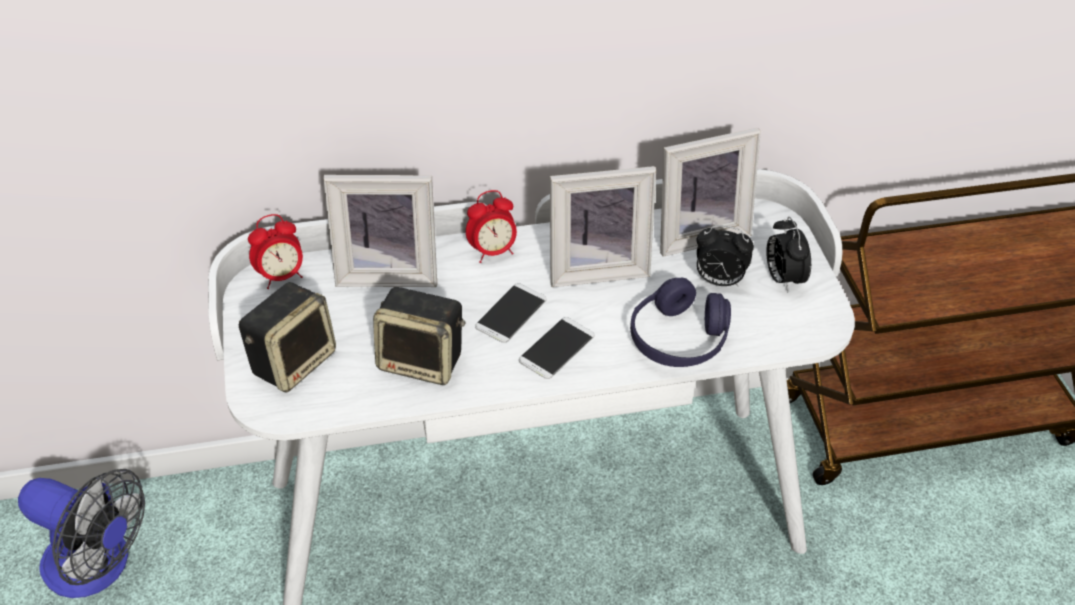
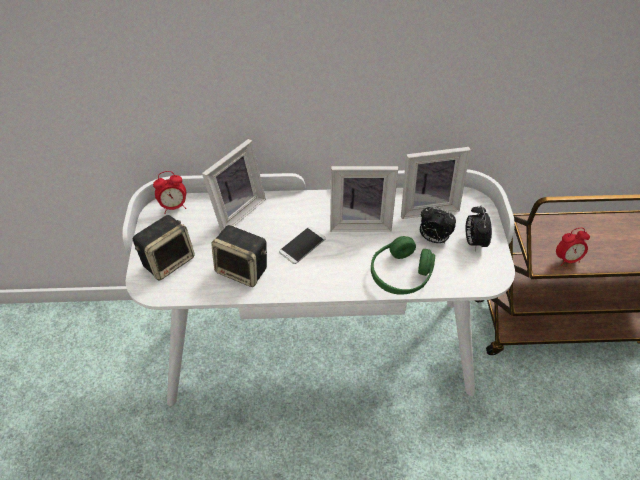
camera: 10 degrees right, 5 degrees up
fan [18,469,145,598] -> none
picture frame [323,175,437,287] -> picture frame turned 60 degrees counterclockwise [202,139,266,232]
alarm clock [466,190,517,263] -> alarm clock moved to [556,228,590,266]
phone [519,317,594,379] -> none
purple headphones [630,278,731,367] -> green headphones [371,236,435,295]

